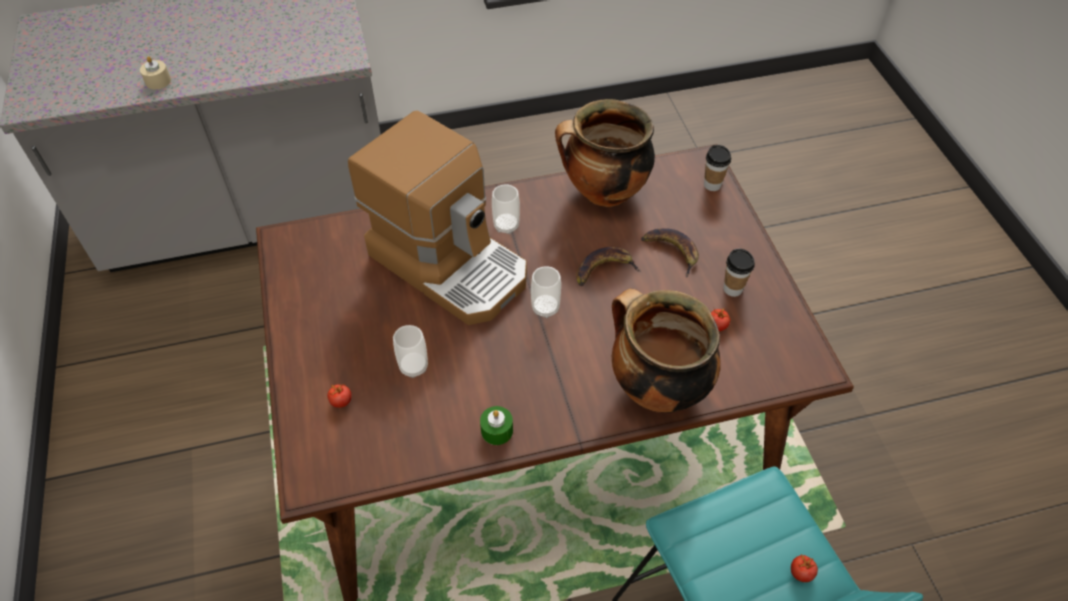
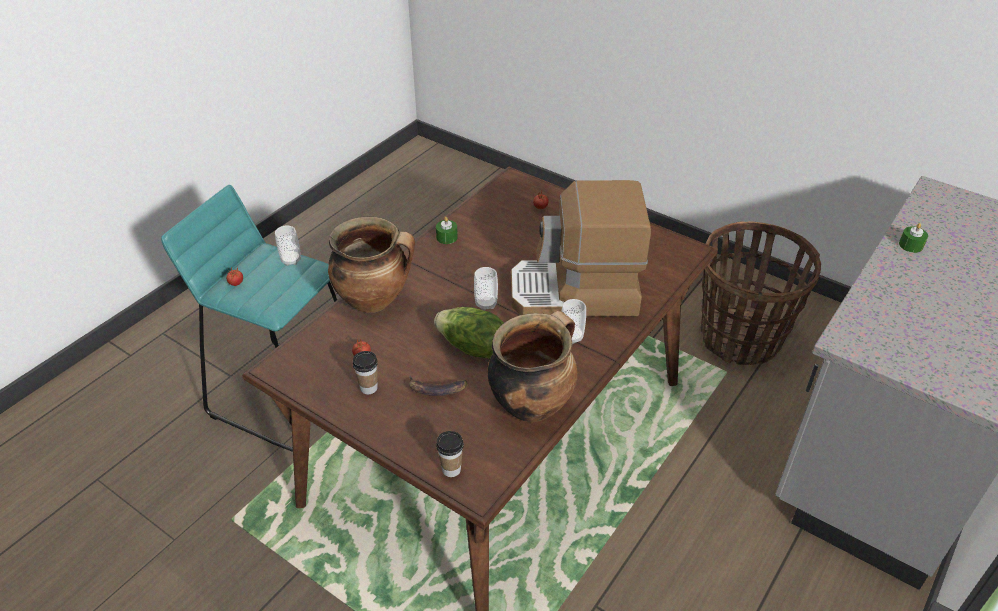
camera: 140 degrees right, 10 degrees down
beige candle [140,56,171,89] -> green candle [899,223,928,253]
cup [393,325,428,378] -> cup moved to [275,226,301,266]
banana [576,247,640,286] -> lettuce [434,307,504,359]
none -> basket [701,221,821,365]

